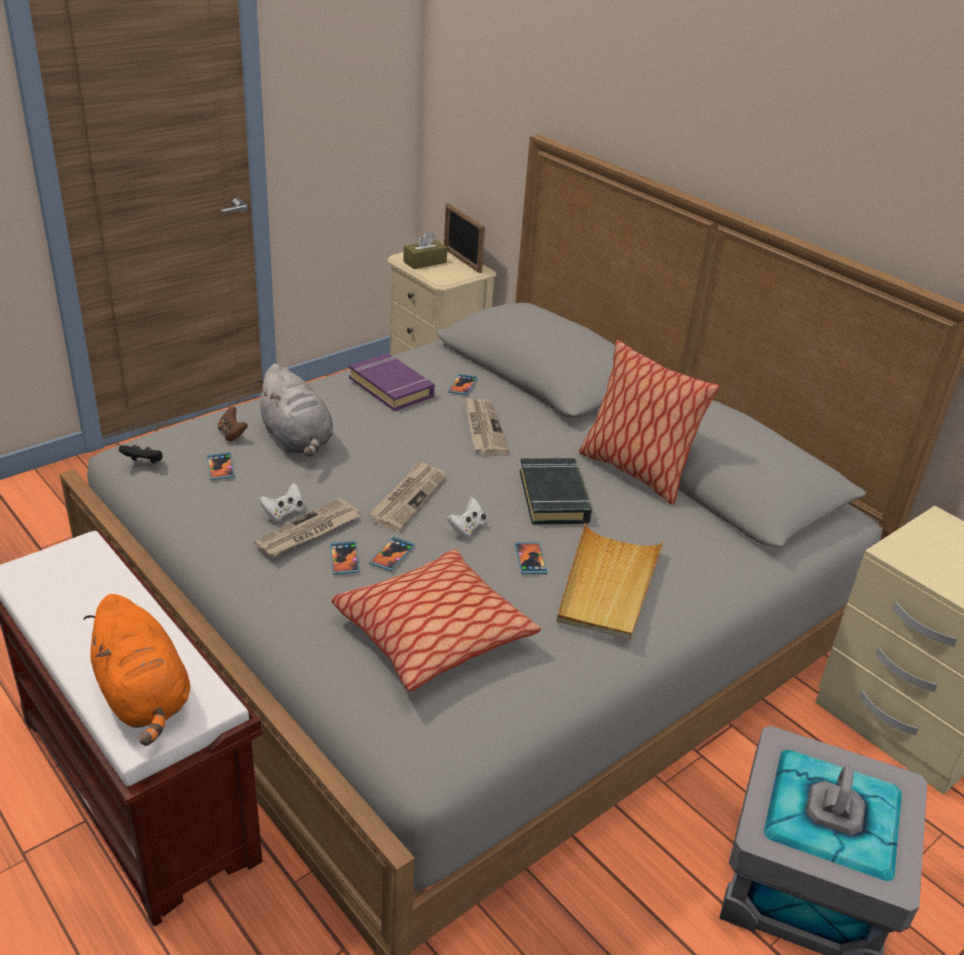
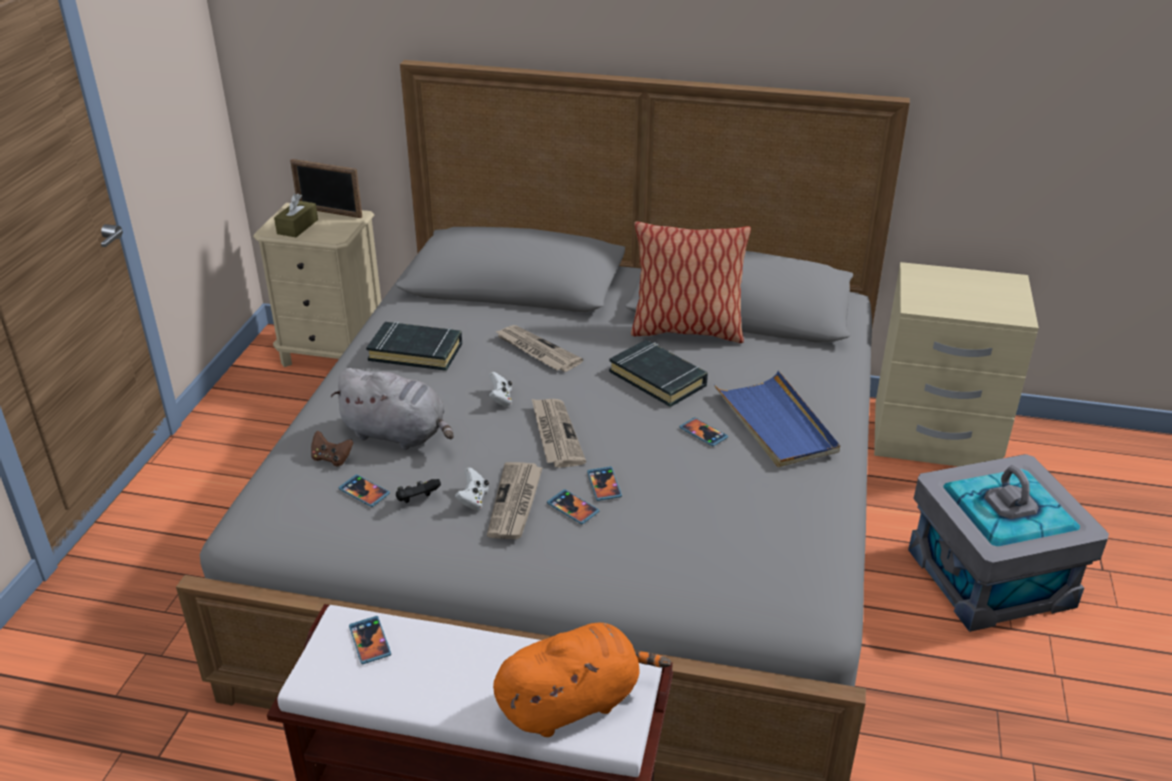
camera: 35 degrees left, 0 degrees up
orange plush toy [83,594,190,746] -> orange plush toy turned 45 degrees counterclockwise [493,622,671,737]
black game controller [119,445,163,464] -> black game controller moved to [396,479,441,503]
pillow [331,549,541,692] -> none
purple book [349,353,435,411] -> black book [366,321,462,371]
white game controller [447,497,486,538] -> white game controller moved to [489,372,512,407]
phone [448,374,478,395] -> phone moved to [349,616,391,665]
beige tray [557,523,664,640] -> blue tray [714,371,840,467]

